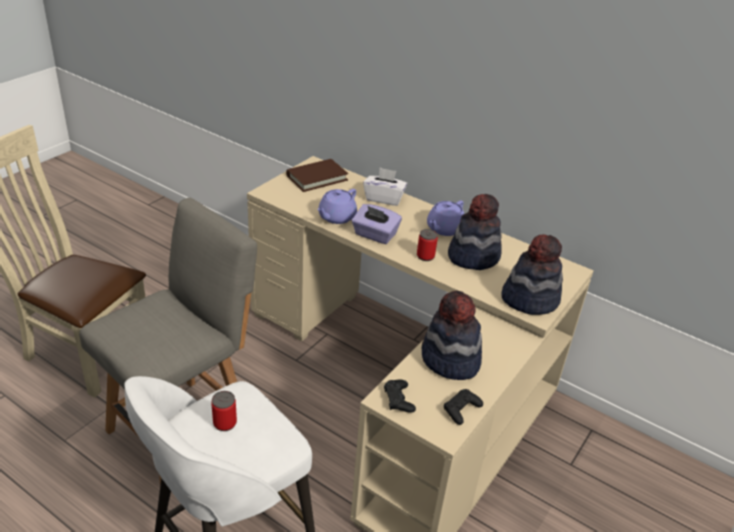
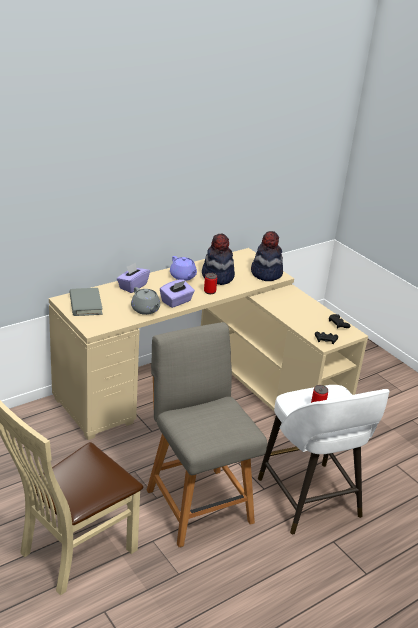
camera: 70 degrees left, 5 degrees down
brown book [286,159,348,192] -> grey book [70,288,103,316]
purple teapot [317,189,357,224] -> grey teapot [131,287,160,315]
white tissue box [363,168,407,206] -> purple tissue box [117,262,150,293]
hat [422,291,482,380] -> none

